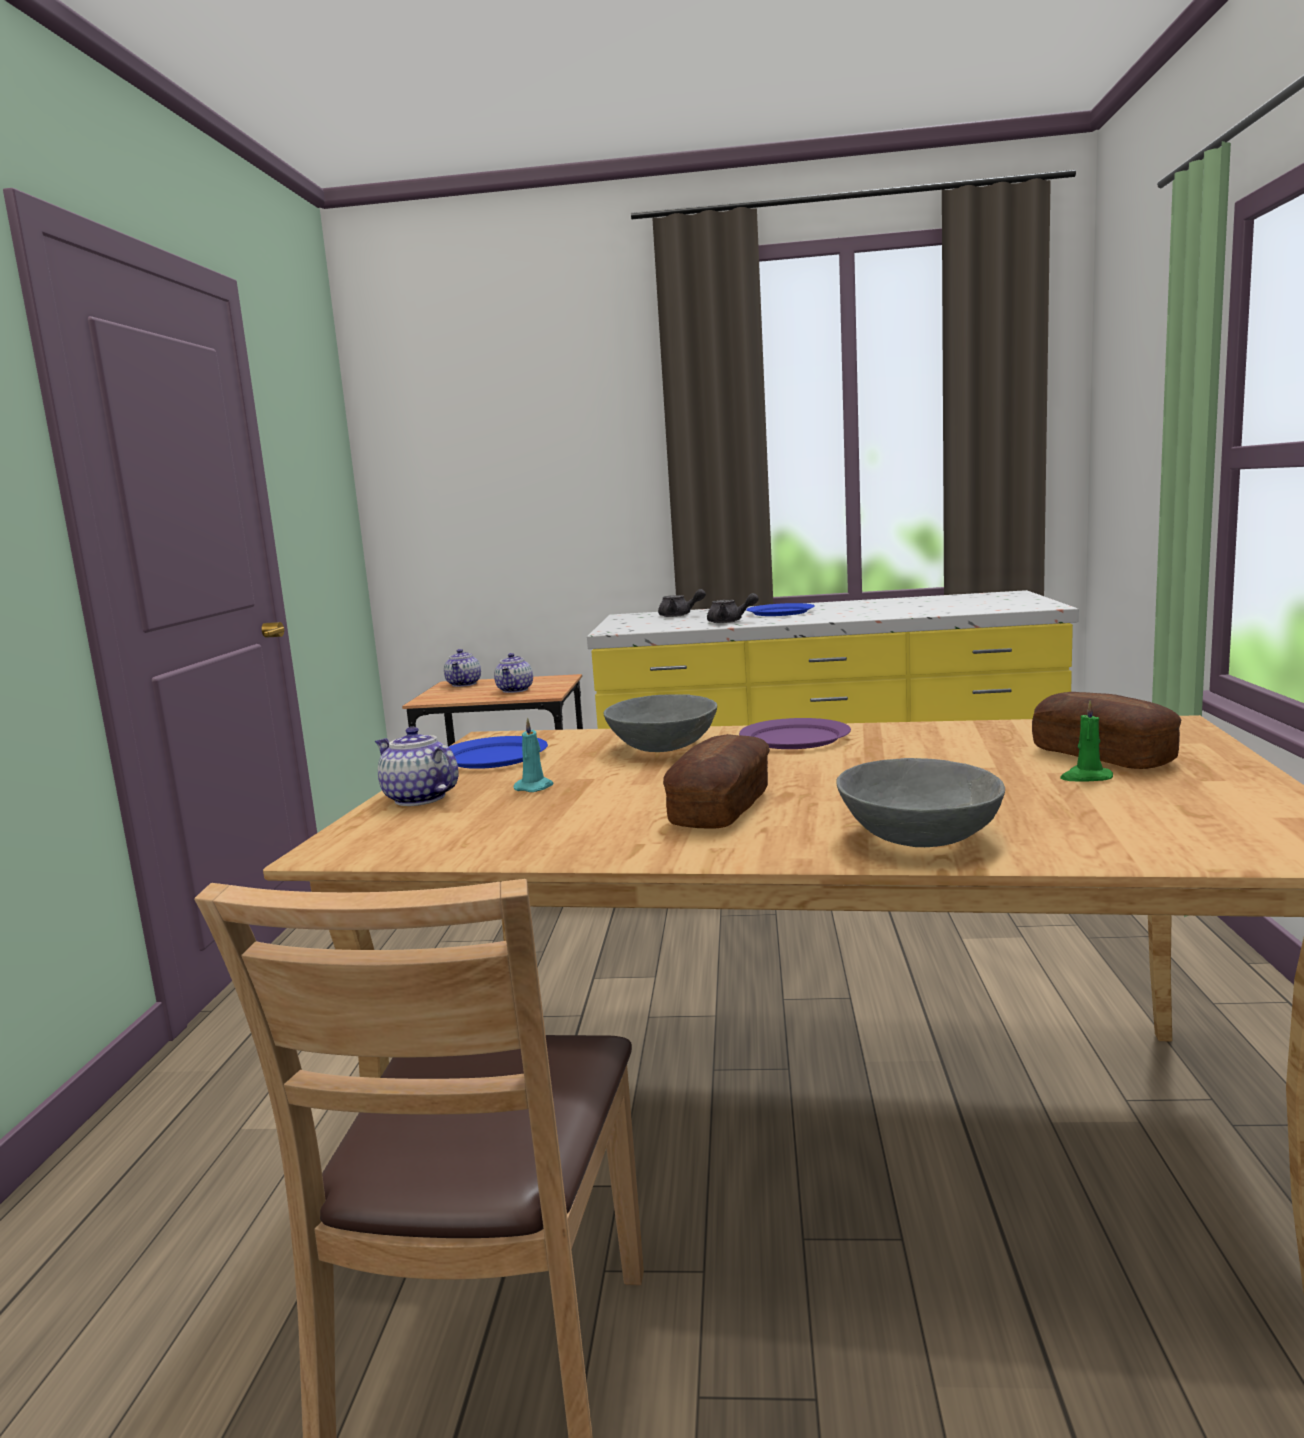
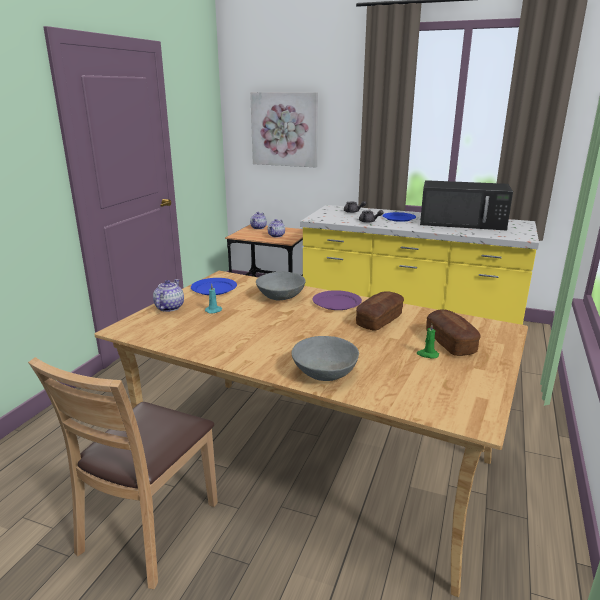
camera: 15 degrees right, 10 degrees up
teapot [375,727,459,806] -> teapot turned 45 degrees clockwise [153,279,184,312]
bread [663,734,770,828] -> bread moved to [356,291,404,331]
none -> picture [250,92,318,168]
none -> black microwave [420,180,513,231]

